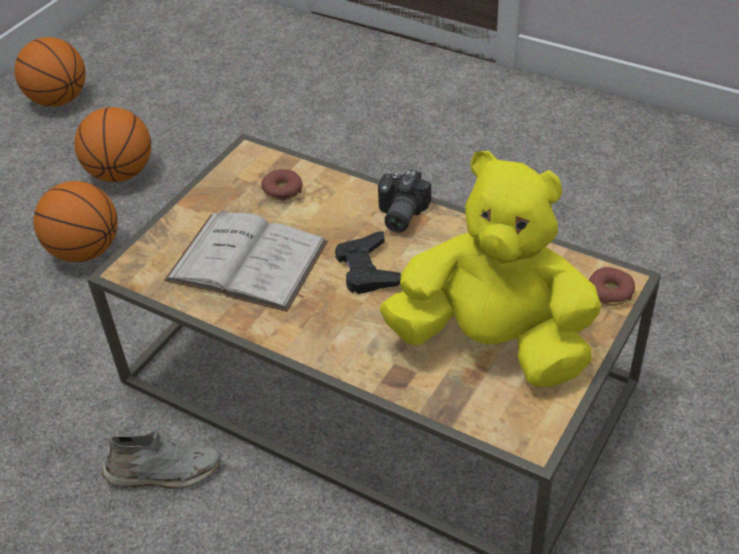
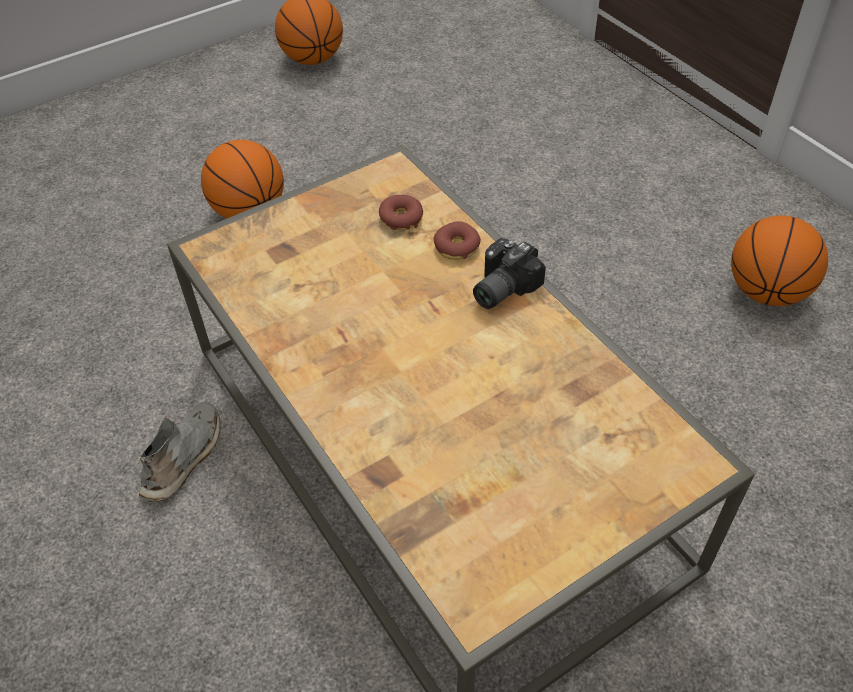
camera: 25 degrees right, 5 degrees up
basketball [74,107,151,182] -> basketball moved to [731,216,828,306]
grey shoe [102,430,221,489] -> grey shoe turned 90 degrees counterclockwise [139,402,221,502]
white book [164,210,328,312] -> none
black game controller [335,231,401,294] -> none
yellow plush toy [380,151,601,387] -> none
donut [589,267,635,306] -> donut moved to [434,221,481,260]

